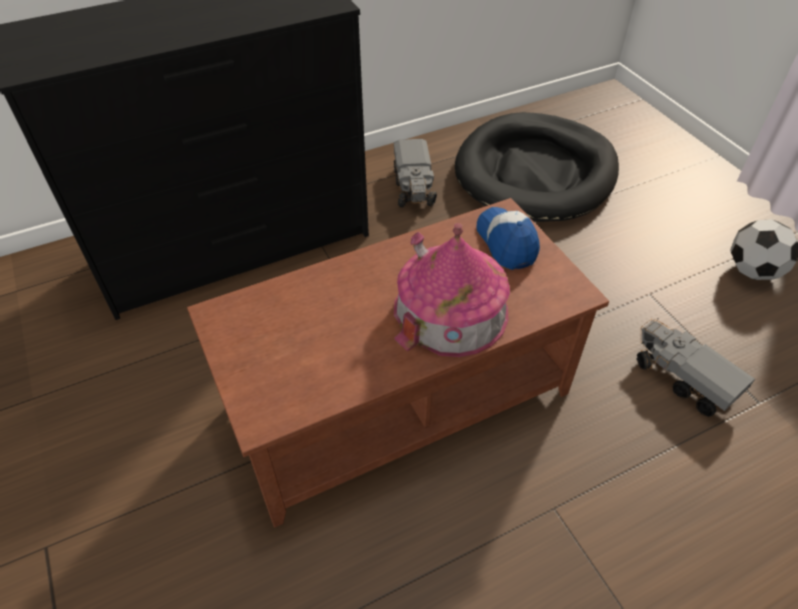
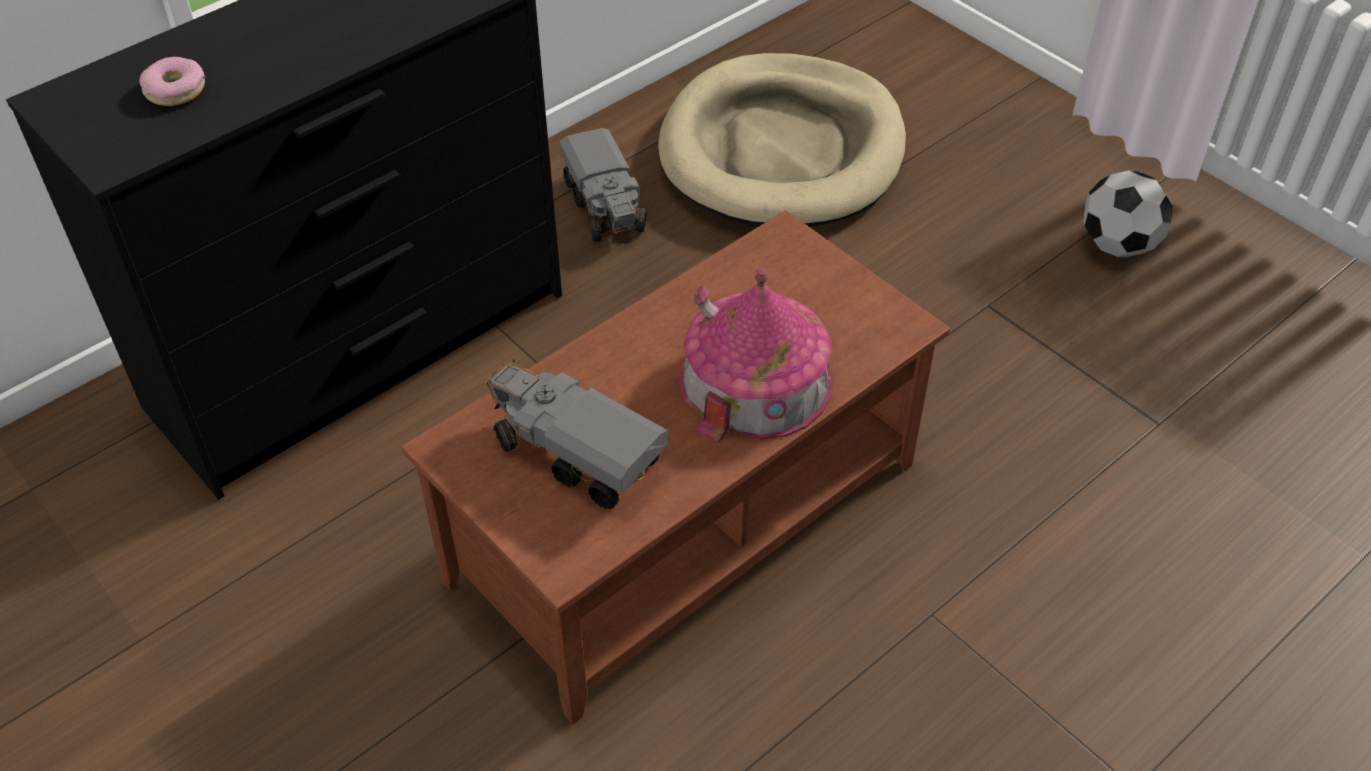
camera: 15 degrees left, 0 degrees up
black dog bed [455,112,619,222] -> beige dog bed [658,53,906,227]
cap [477,207,540,270] -> none
toy truck [636,318,755,417] -> toy truck moved to [486,359,668,509]
none -> donut [139,56,205,106]

